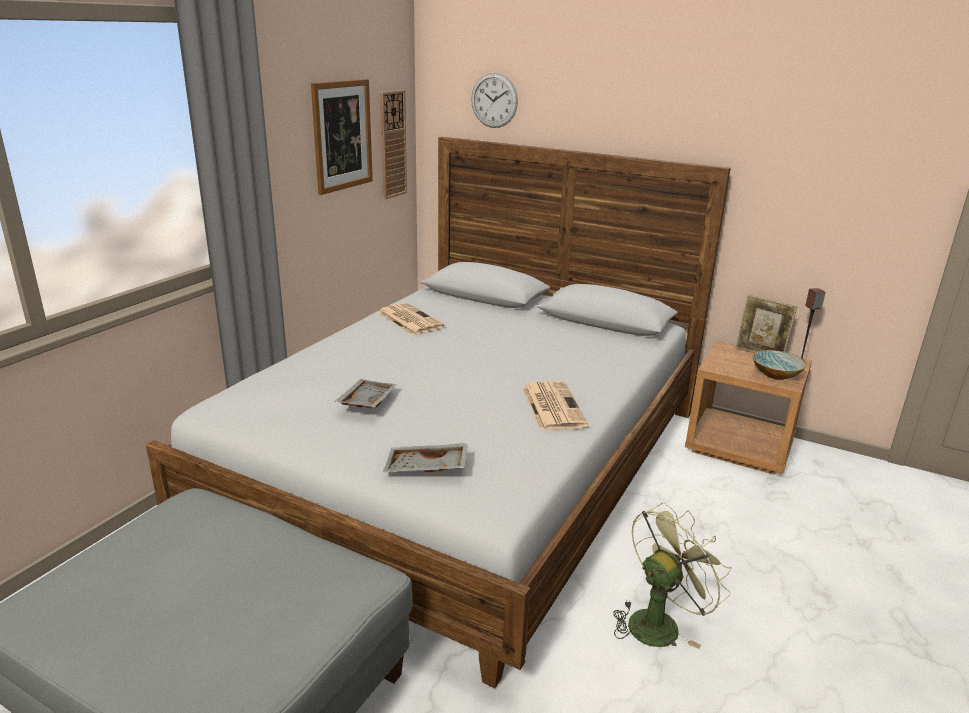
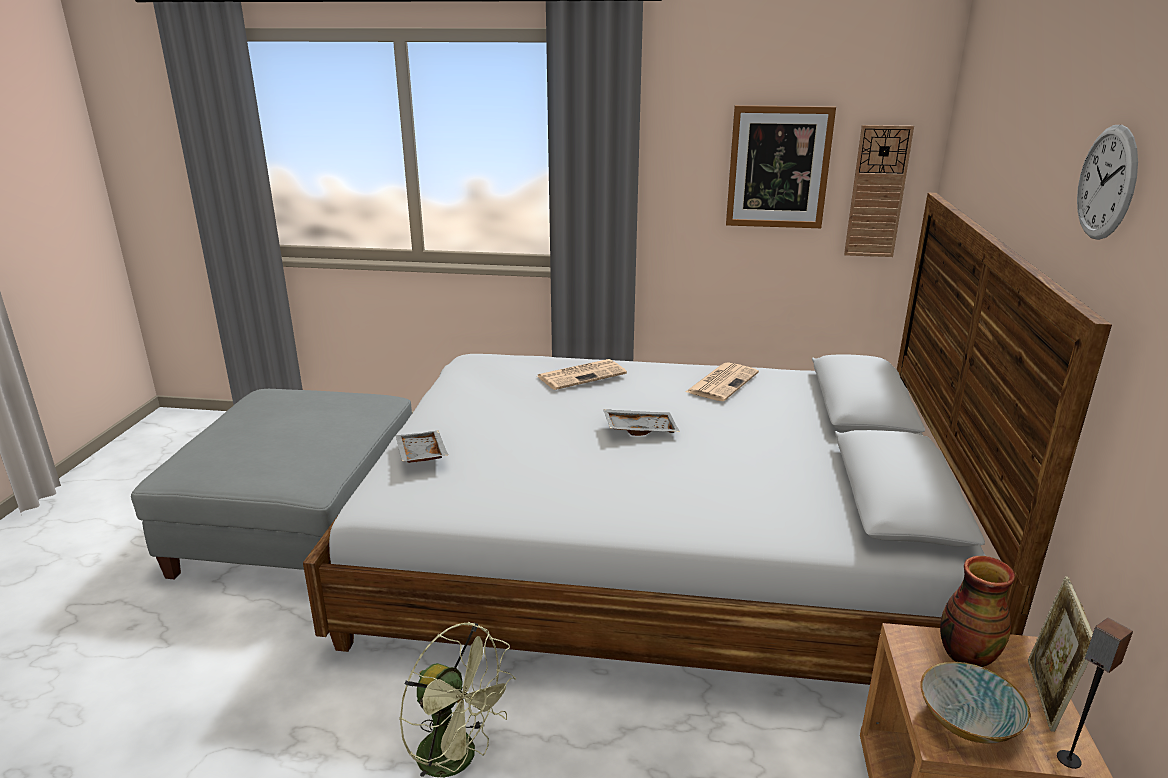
camera: 70 degrees right, 0 degrees up
grey tray [334,379,397,408] -> grey tray moved to [603,409,680,436]
wall clock [471,73,518,128] -> wall clock moved to [1077,125,1138,240]
newspaper [522,381,588,430] -> newspaper moved to [537,359,627,390]
none -> vase [940,556,1015,667]

